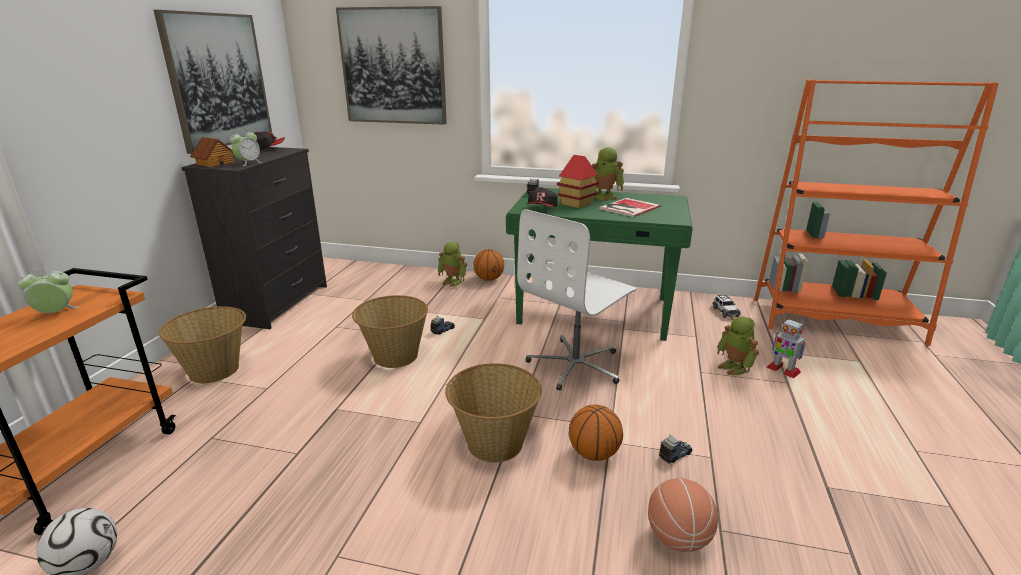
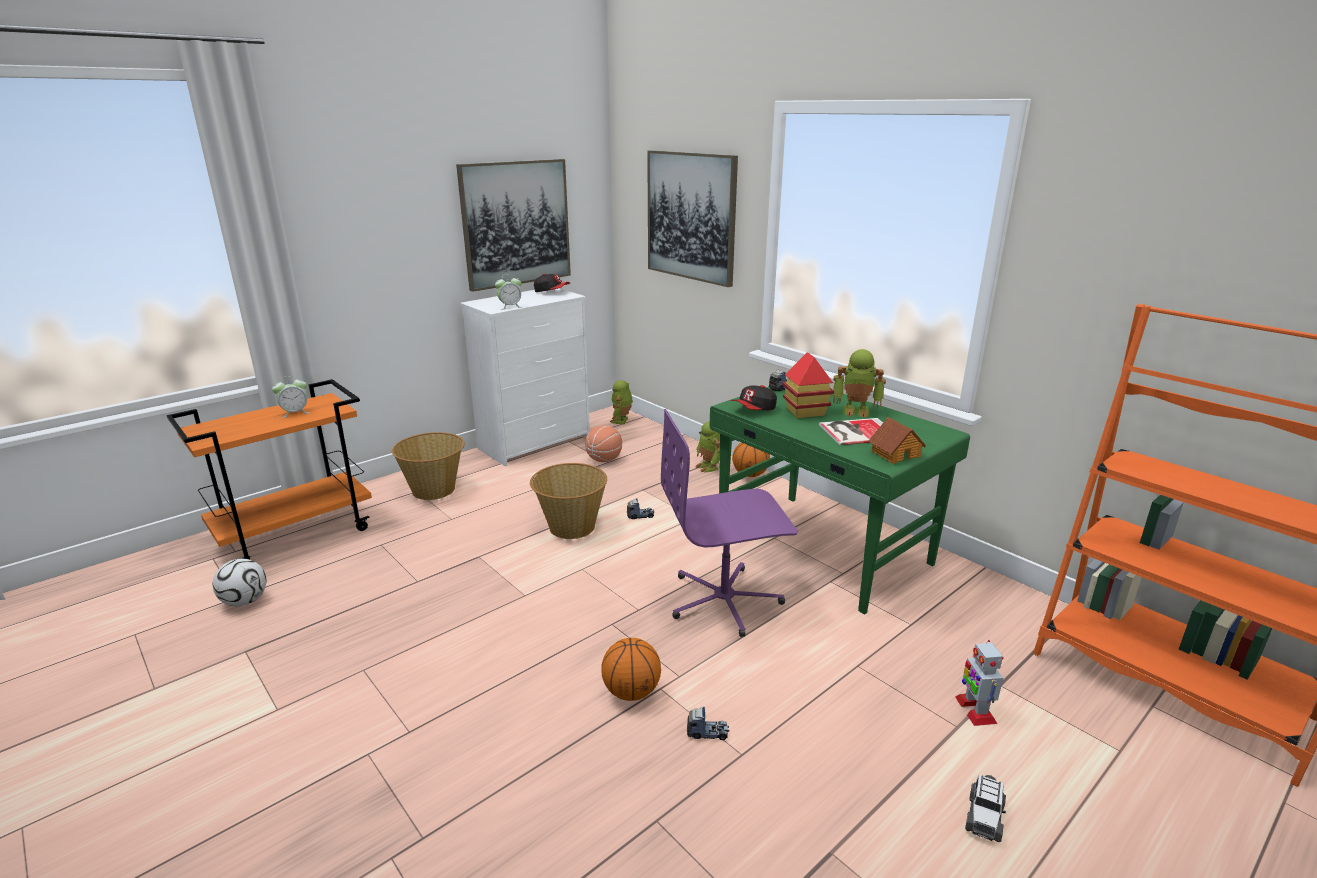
camera: 35 degrees right, 0 degrees up
alarm clock [18,268,79,313] -> alarm clock turned 135 degrees clockwise [272,376,309,418]
black dresser [181,147,327,329] -> white dresser [460,288,590,466]
toy house [190,137,235,167] -> toy house moved to [868,417,926,464]
basket [445,363,541,463] -> none
white office chair [517,209,637,391] -> purple office chair [661,409,797,637]
basketball [648,478,718,552] -> basketball moved to [585,425,622,462]
toy car [712,295,740,318] -> toy car moved to [965,775,1006,842]
toy robot [717,316,759,376] -> toy robot moved to [610,380,633,424]

